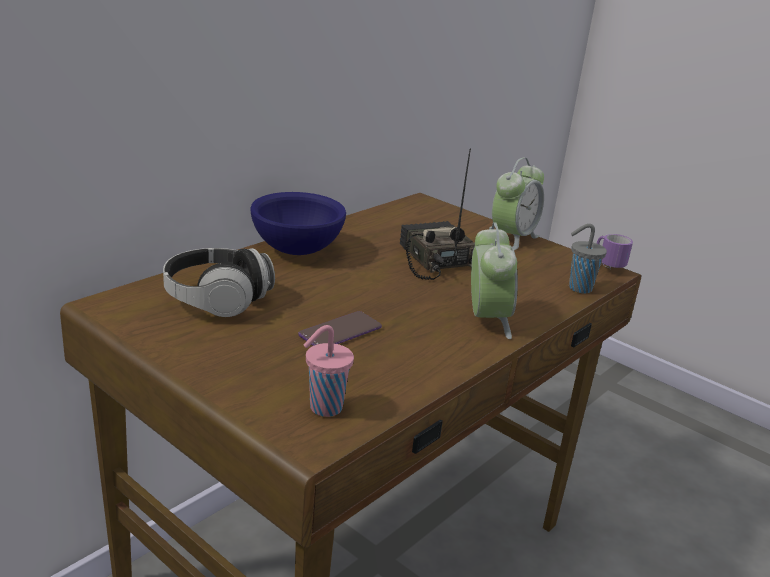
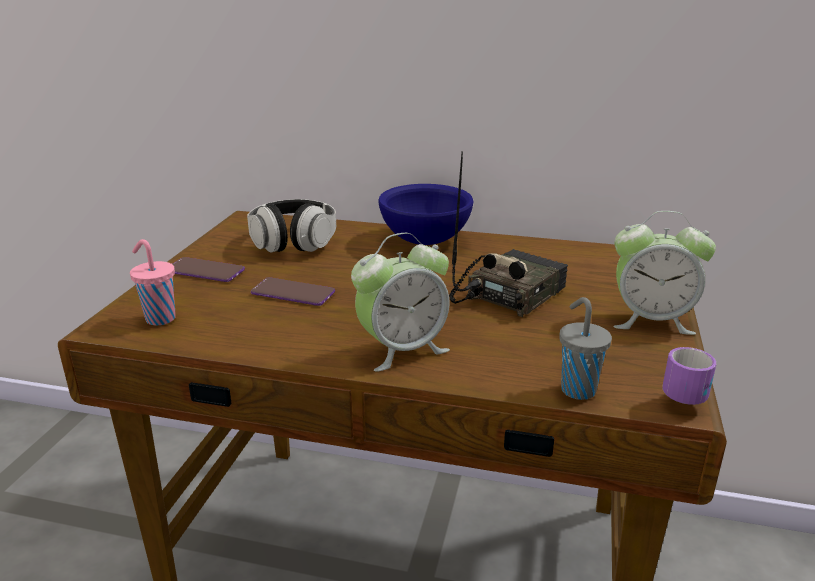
camera: 65 degrees right, 0 degrees up
none -> phone [173,257,245,282]

